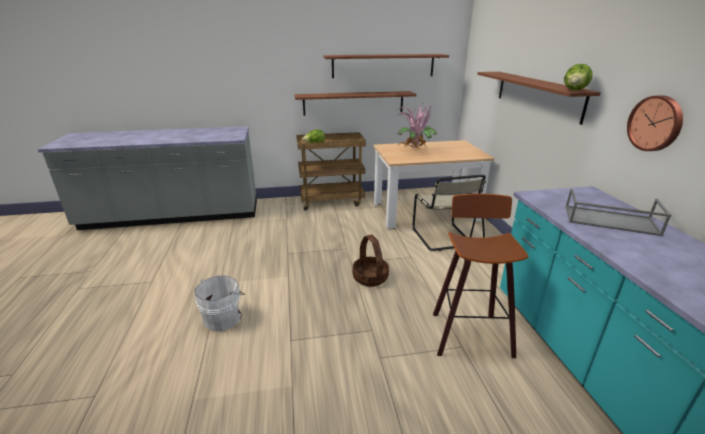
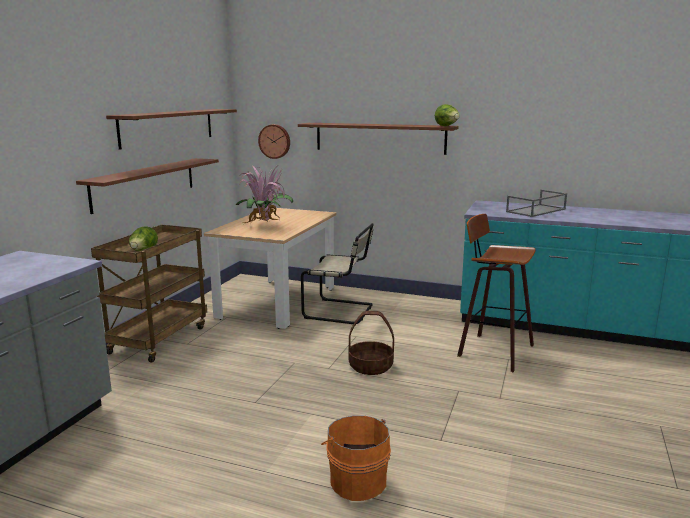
camera: 60 degrees left, 10 degrees down
white bucket [194,276,245,331] -> orange bucket [321,415,391,501]
wall clock [627,96,683,151] -> wall clock moved to [258,124,290,159]

